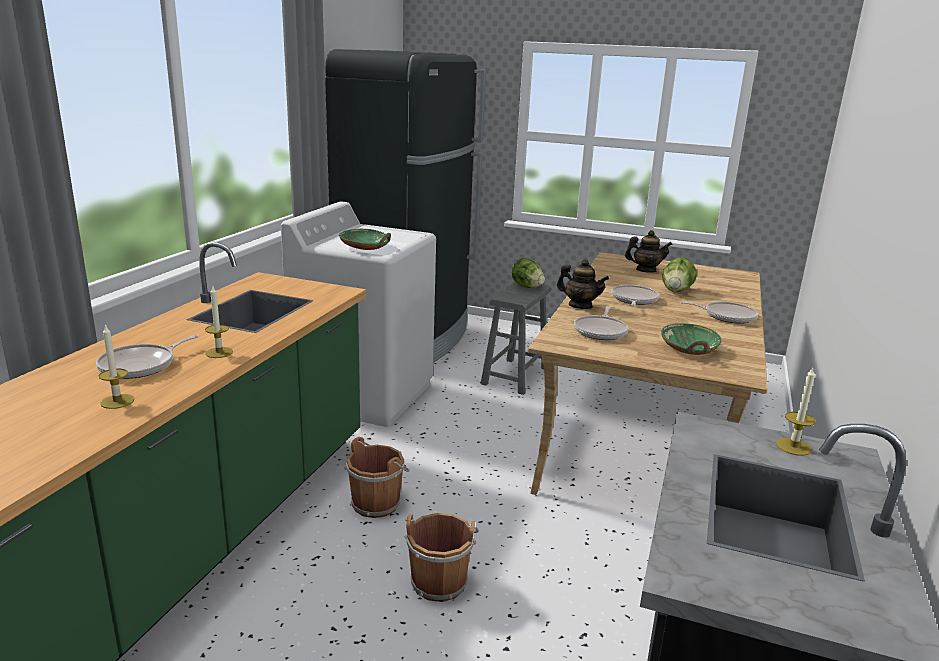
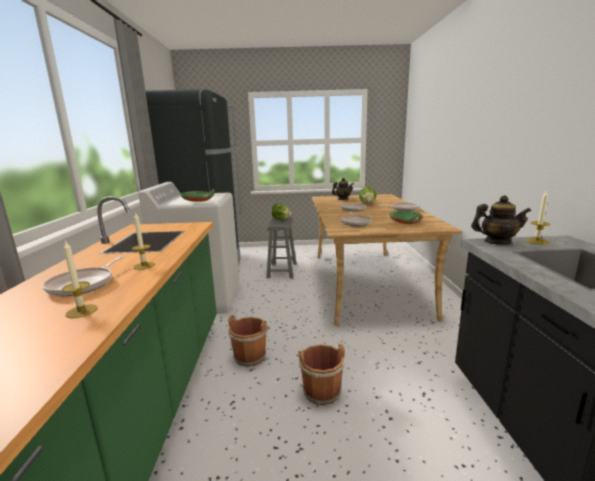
camera: 20 degrees left, 5 degrees down
teapot [557,259,609,309] -> teapot moved to [471,195,531,245]

